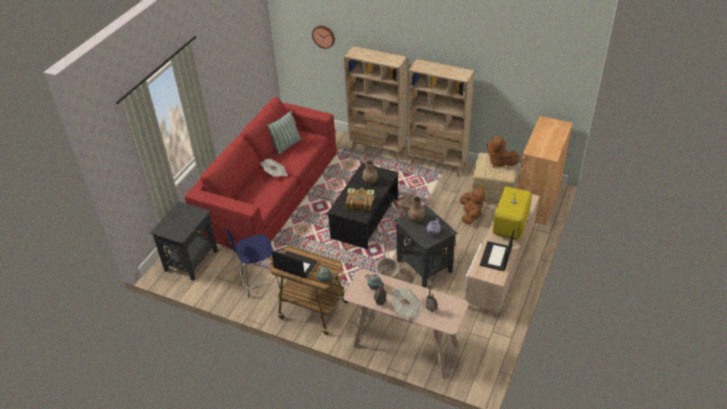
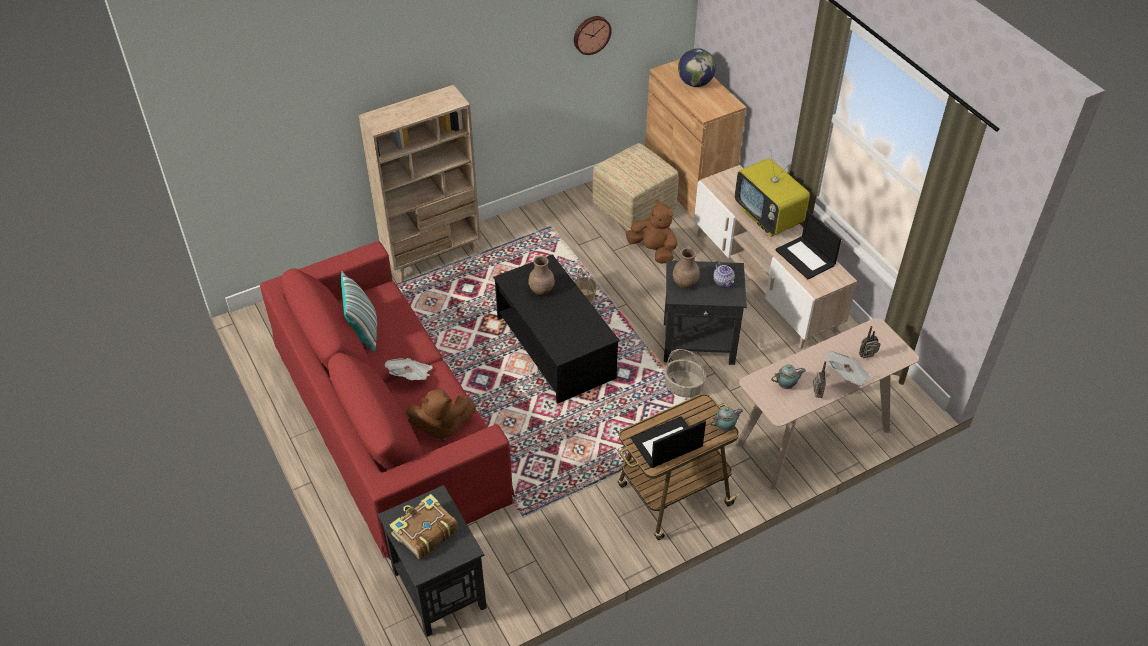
camera: 55 degrees left, 5 degrees up
blue stool [226,226,280,297] -> none
wall clock [312,26,335,49] -> wall clock moved to [574,16,612,55]
book [346,188,374,211] -> book moved to [390,494,458,559]
beige bookcase [408,59,474,177] -> none
brown plush toy [487,136,519,167] -> brown plush toy moved to [406,389,476,442]
none -> globe [678,48,716,87]

